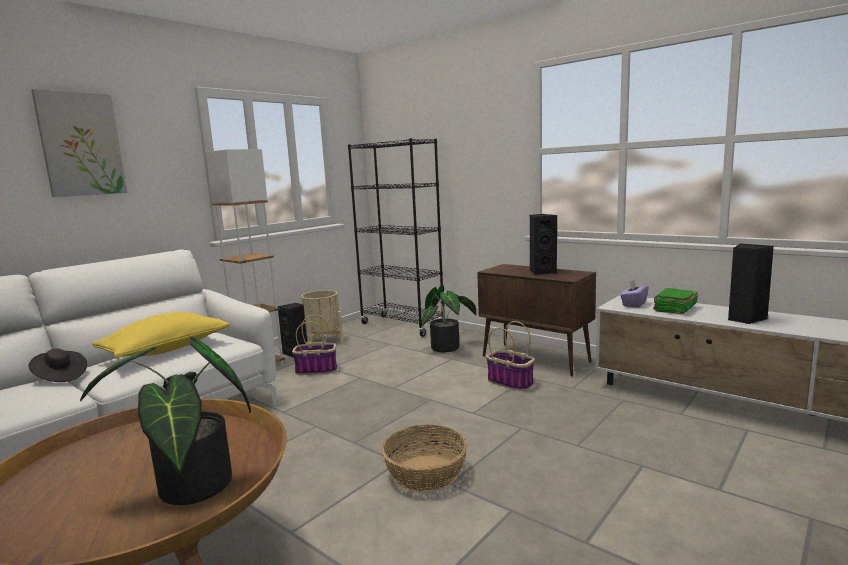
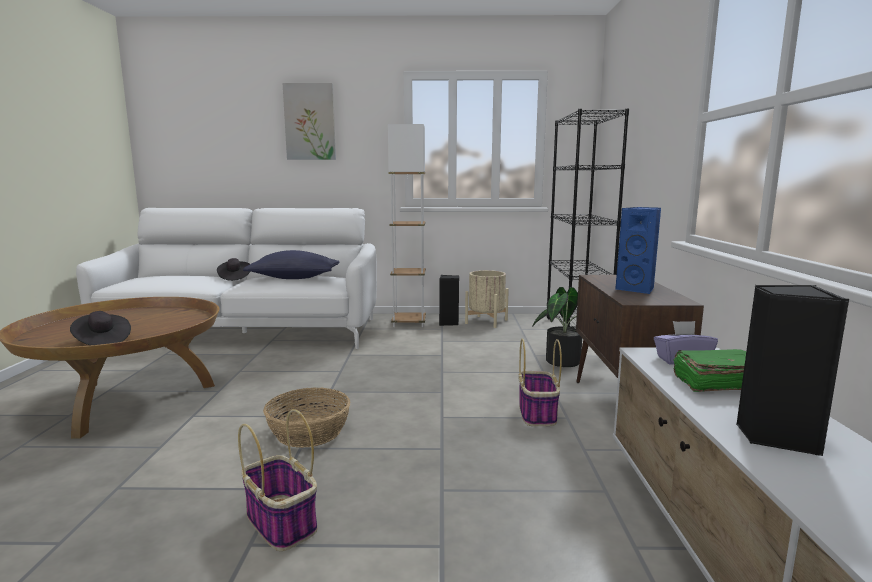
camera: 50 degrees right, 0 degrees up
potted plant [80,337,251,505] -> black hat [70,311,131,345]
yellow pillow [92,312,230,358] -> blue pillow [243,250,339,279]
basket [292,315,337,375] -> basket moved to [238,409,317,551]
black speaker [530,214,557,275] -> blue speaker [615,207,661,294]

